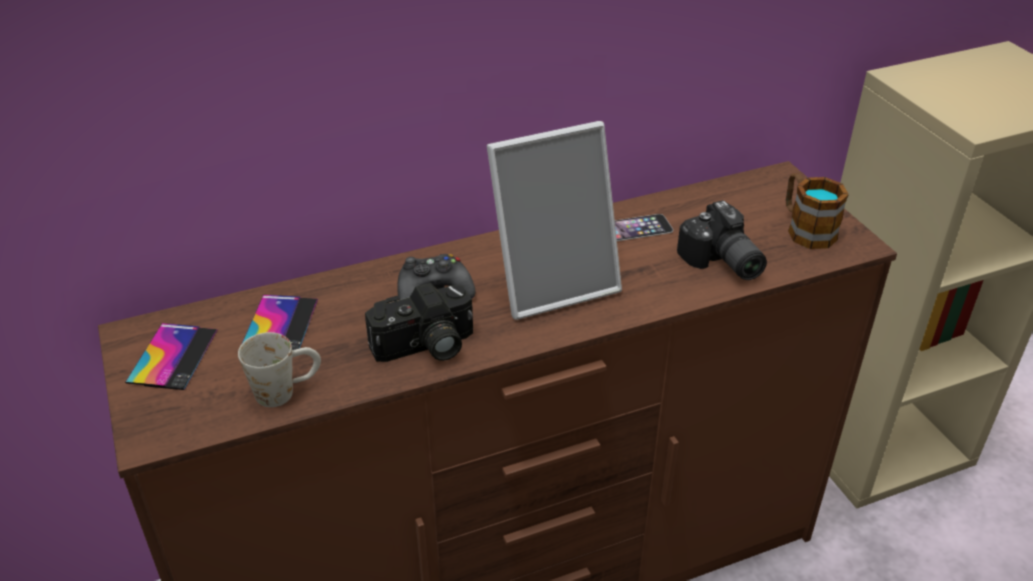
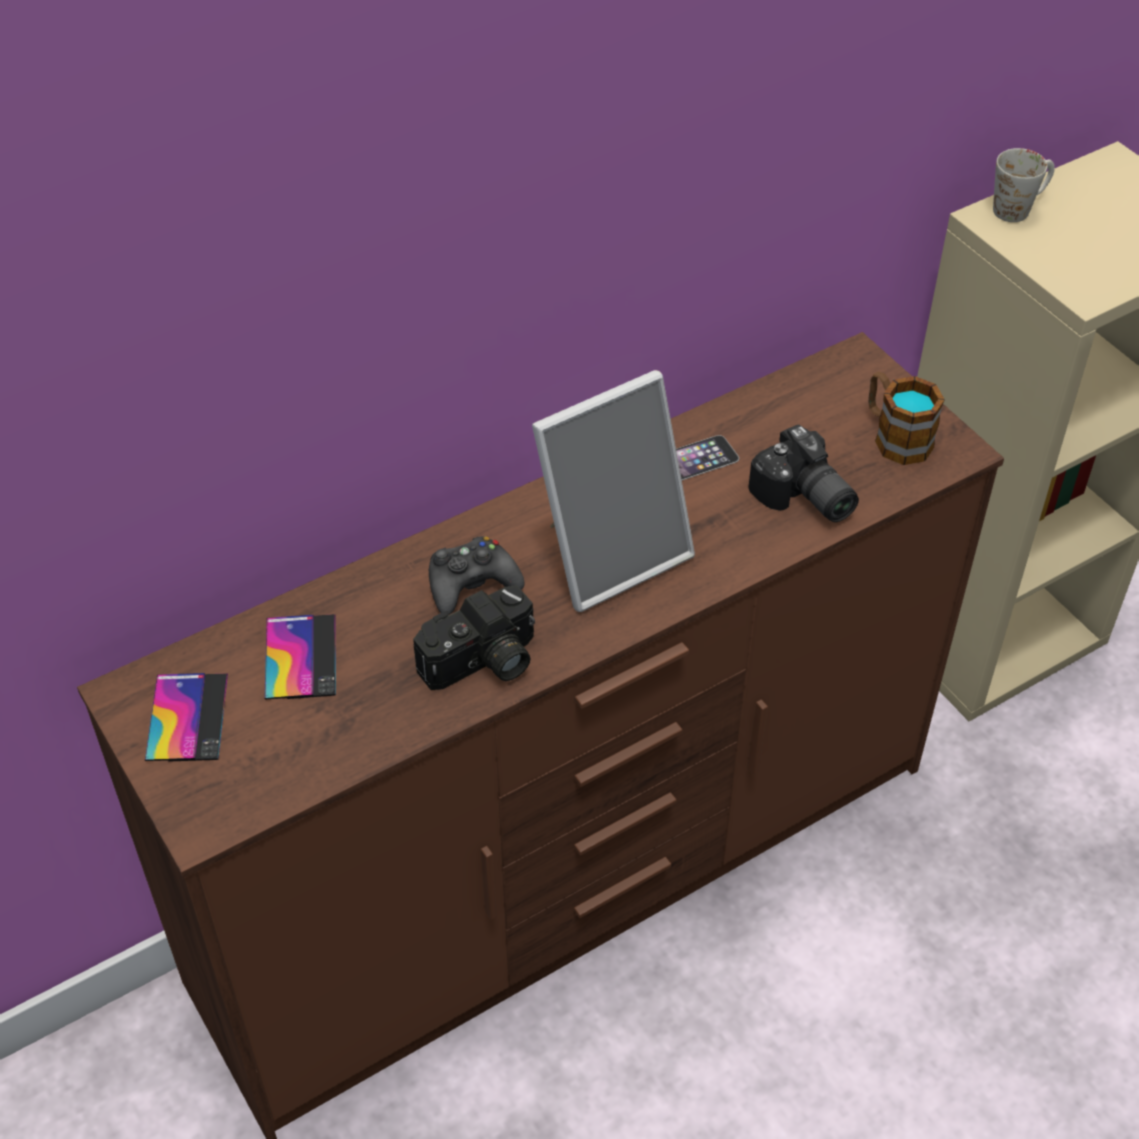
camera: 10 degrees left, 10 degrees up
white mug [238,332,321,407] -> white mug moved to [993,148,1055,222]

